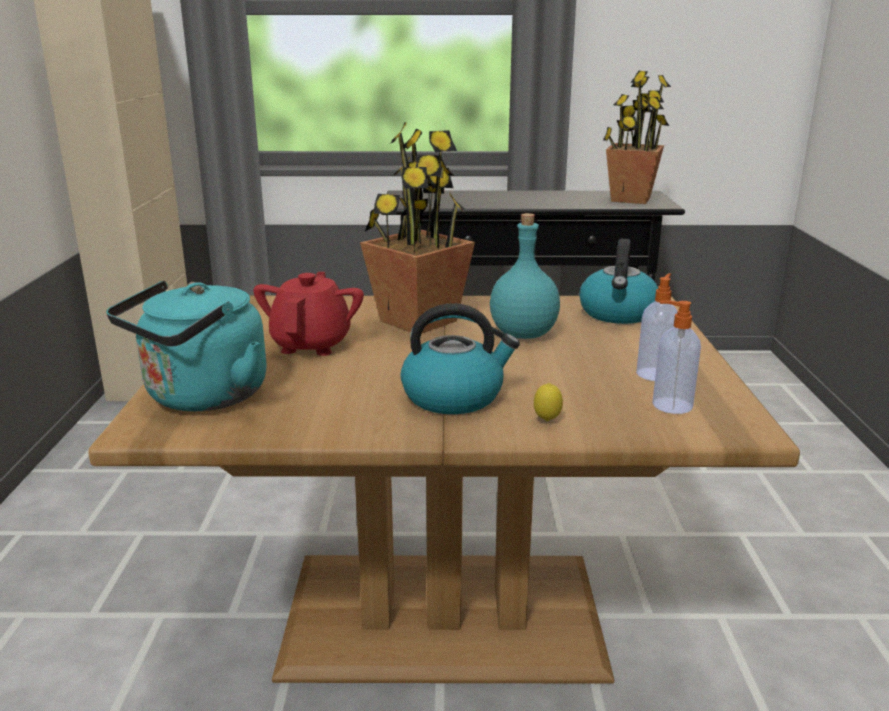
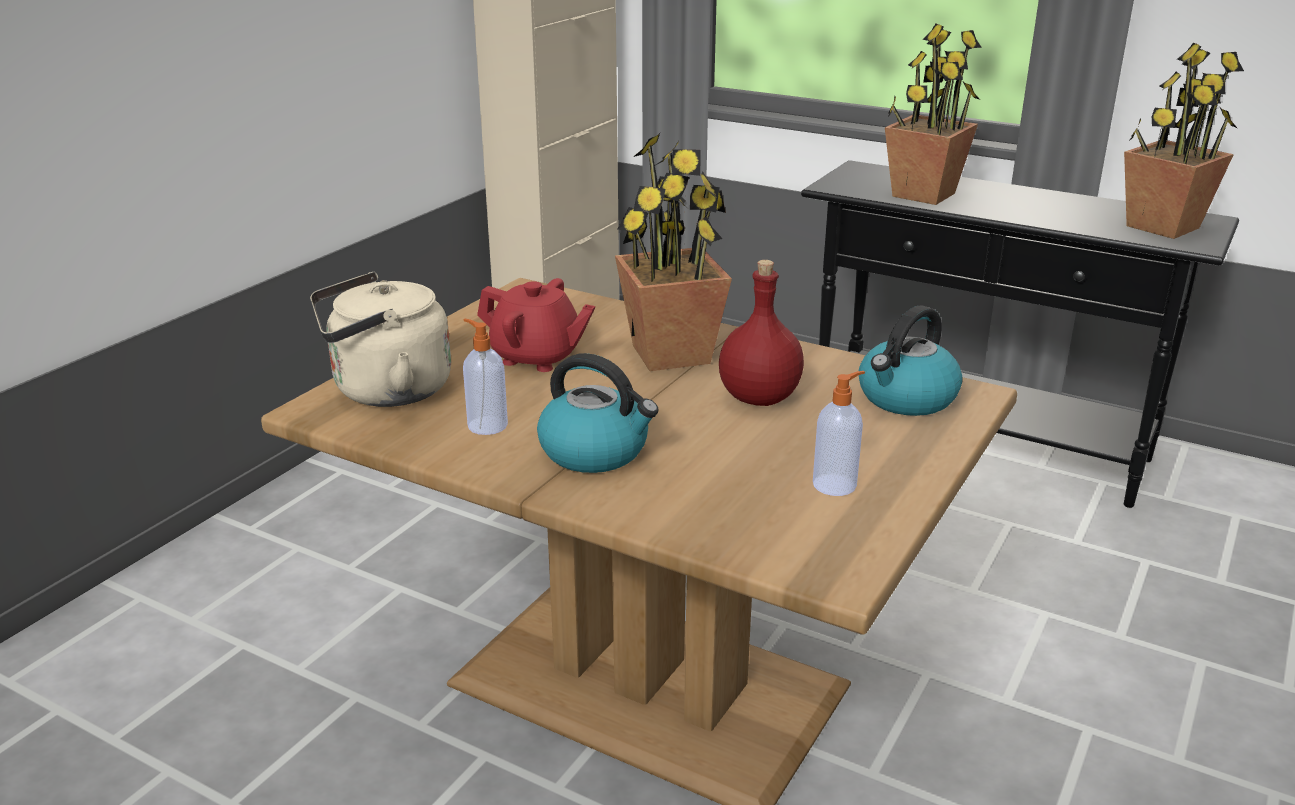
camera: 30 degrees right, 5 degrees up
turquoise kettle [106,280,267,411] -> beige kettle [310,272,451,407]
red teapot [253,272,364,356] -> red teapot turned 75 degrees clockwise [477,278,595,372]
turquoise bottle [490,213,560,339] -> red bottle [719,260,804,406]
lemon [534,383,563,421] -> none
soap dispenser [652,301,701,414] -> soap dispenser moved to [463,319,508,435]
none -> potted plant [885,24,982,205]

